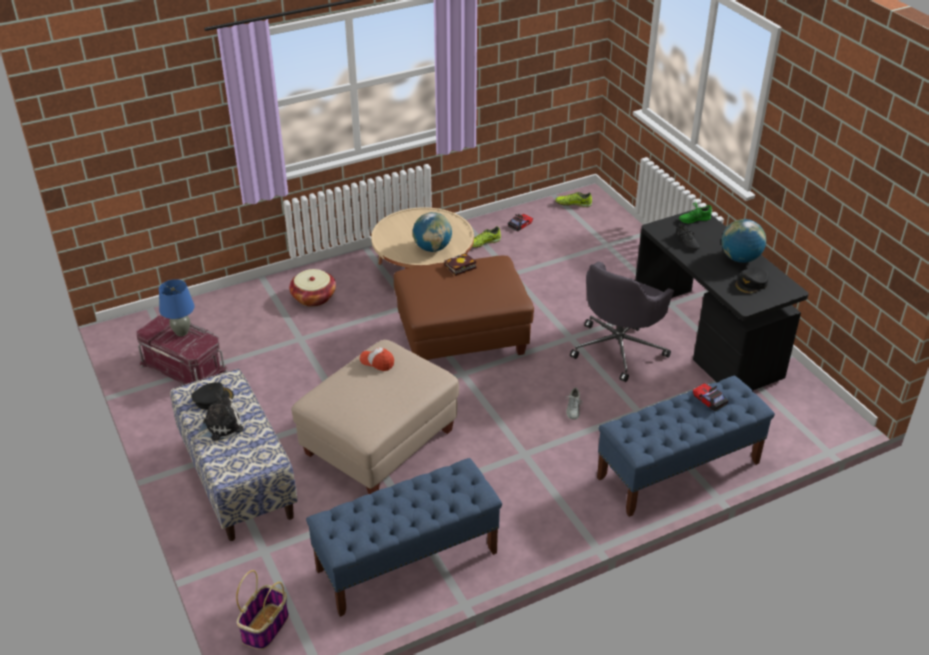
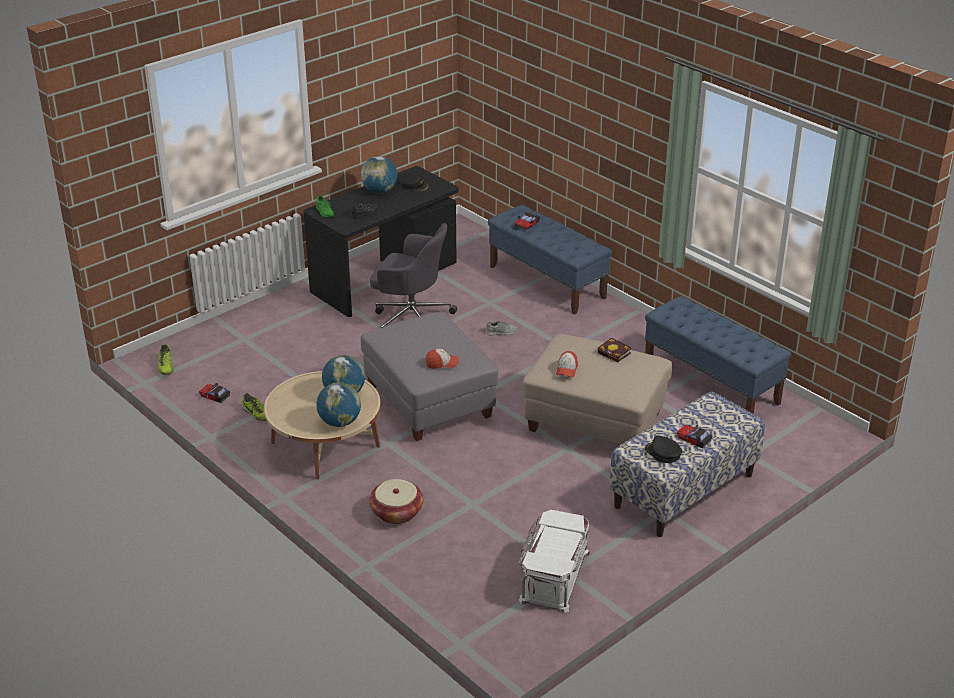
camera: 105 degrees left, 5 degrees down
red storage box [137,315,228,385] -> white storage box [518,510,591,613]
blue table lamp [159,279,195,337] -> none
plush toy [193,393,244,441] -> toy car [677,424,712,448]
basket [236,570,289,650] -> none
brown ottoman [394,256,534,360] -> grey ottoman [361,312,498,441]
book [444,253,476,276] -> book moved to [598,338,631,363]
none -> globe [316,382,361,427]
none -> cap [425,349,459,369]

